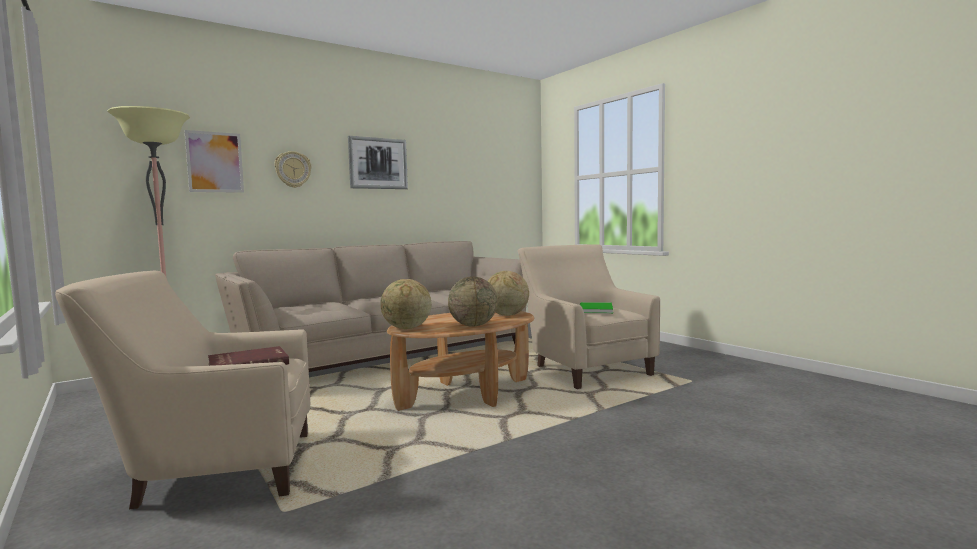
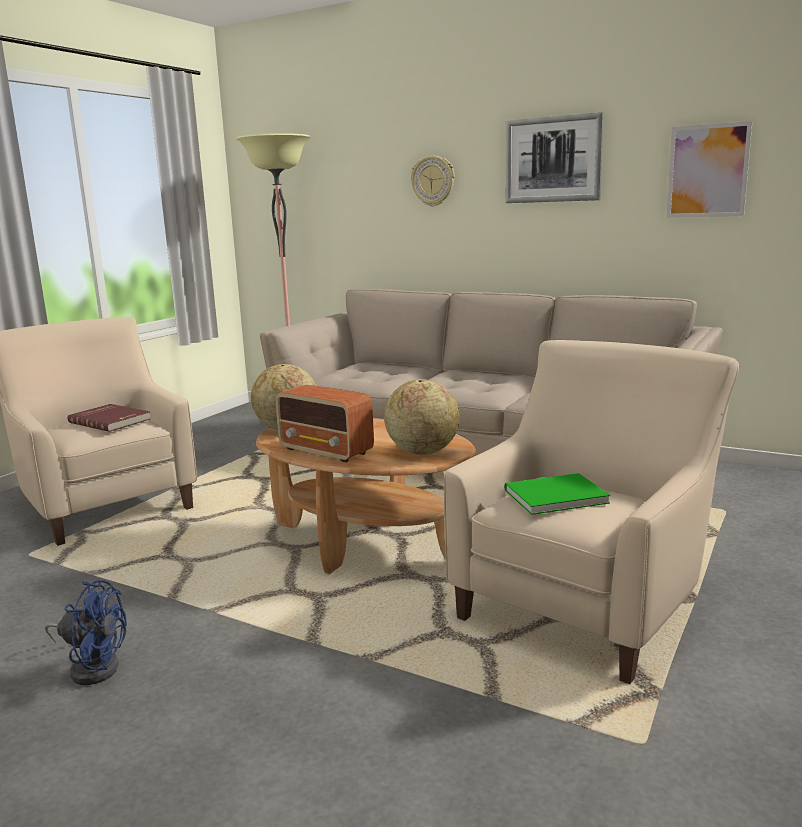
camera: 65 degrees right, 10 degrees up
picture [184,130,244,193] -> picture moved to [667,121,752,218]
globe [448,276,498,327] -> radio [275,385,374,462]
none -> blue fan [45,580,127,685]

